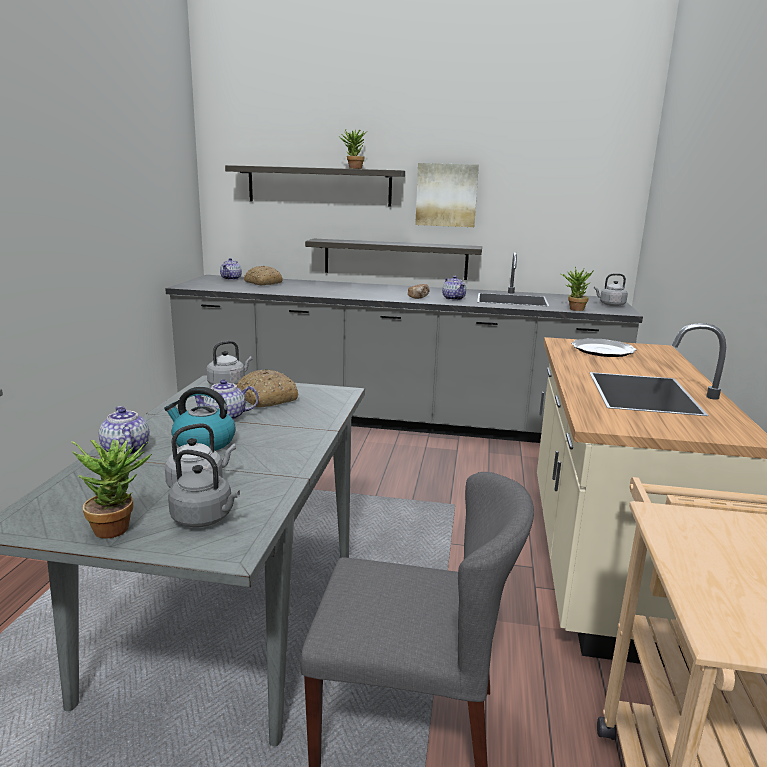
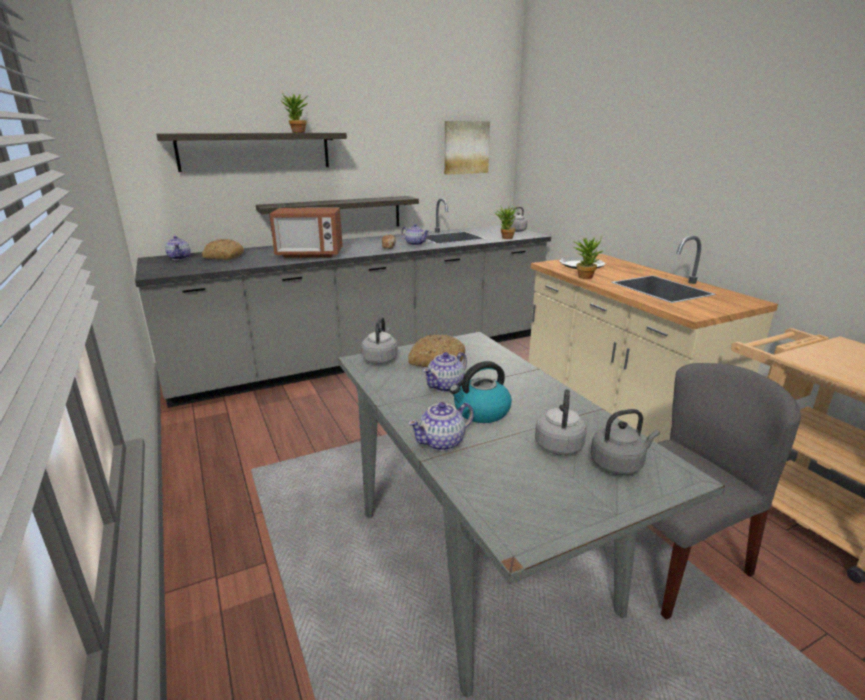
camera: 35 degrees left, 5 degrees up
potted plant [71,440,152,539] -> potted plant moved to [573,236,604,279]
teapot [99,406,150,456] -> teapot turned 60 degrees counterclockwise [408,402,474,451]
picture [415,163,479,227] -> picture moved to [444,121,490,175]
none -> microwave [270,207,343,258]

